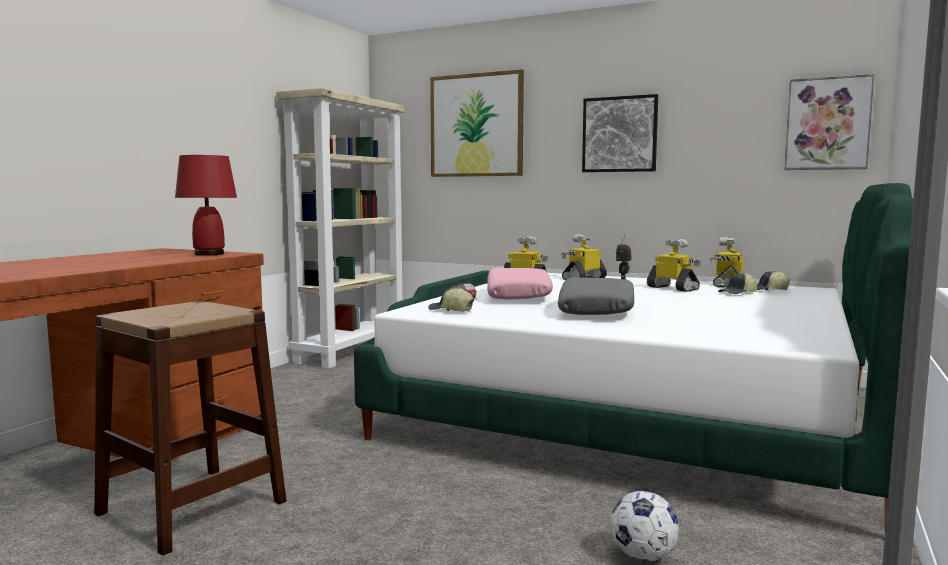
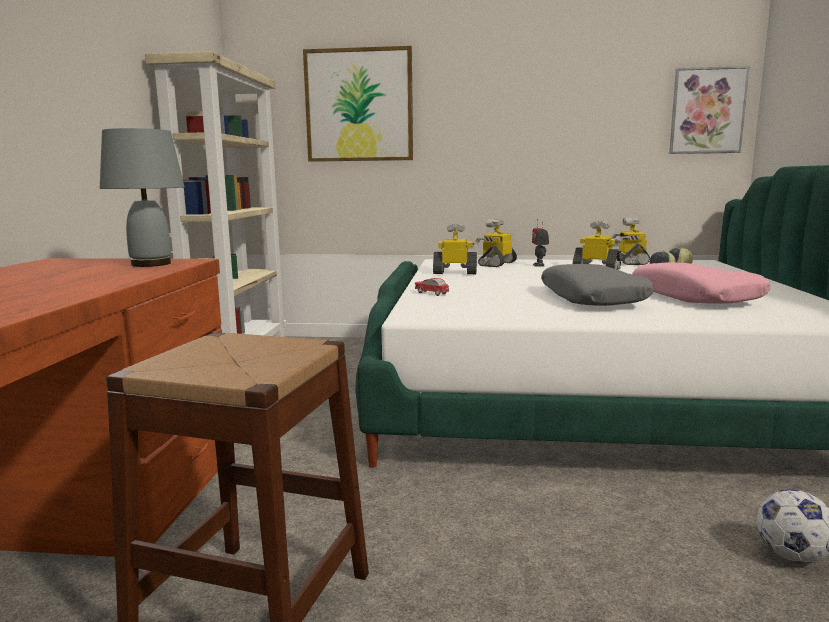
camera: 20 degrees left, 5 degrees up
red table lamp [175,155,237,256] -> grey table lamp [100,128,185,267]
cap [428,287,474,312] -> none
pink pillow [487,268,553,299] -> pink pillow moved to [632,262,771,304]
picture [582,94,658,172] -> none

